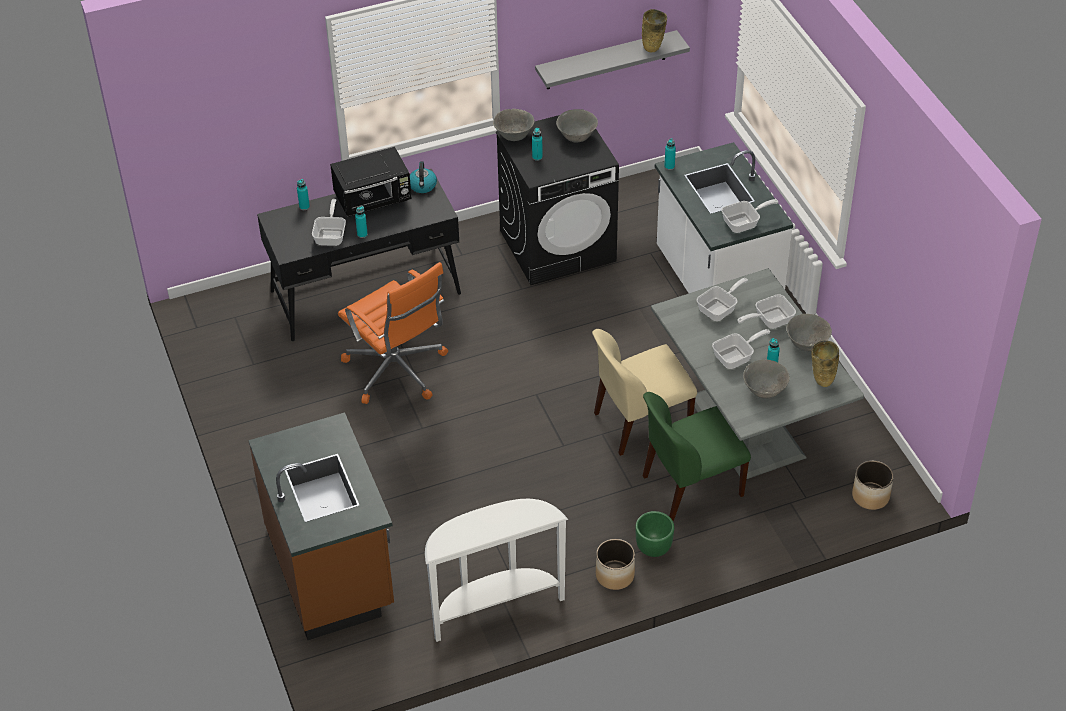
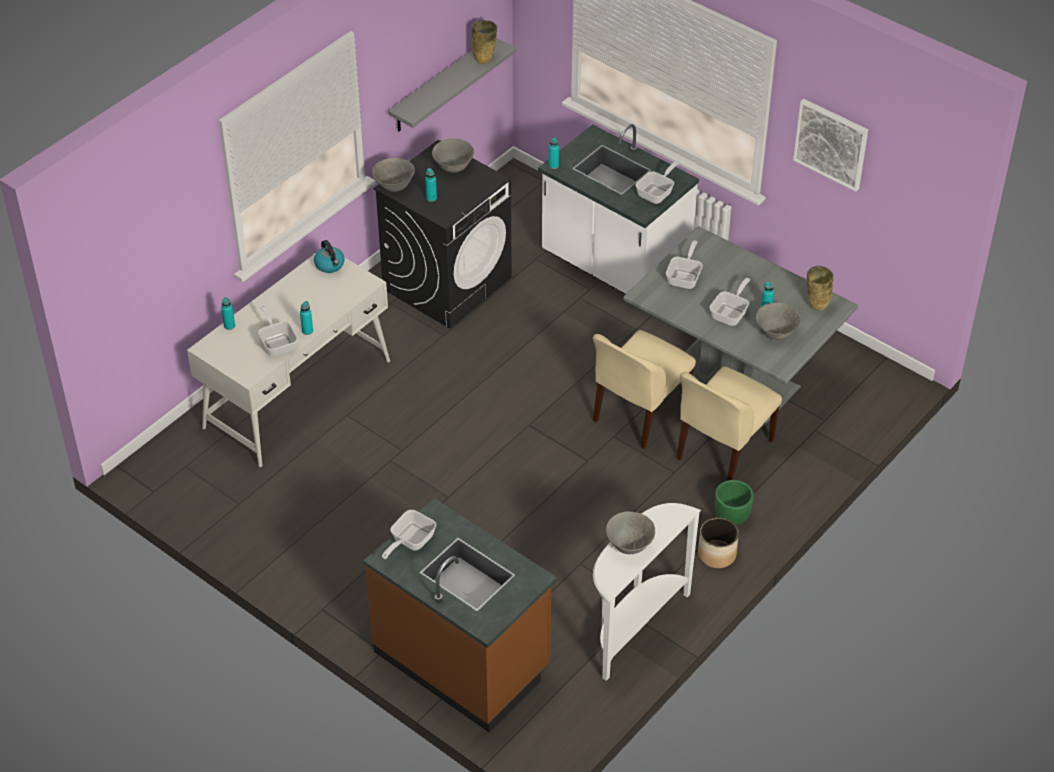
camera: 30 degrees left, 0 degrees up
black desk [257,169,461,341] -> white desk [187,252,390,467]
black microwave [330,147,412,217] -> none
orange office chair [338,262,448,404] -> none
green chair [643,392,751,521] -> beige chair [676,366,782,481]
frying pan [738,294,796,329] -> frying pan moved to [382,510,436,559]
grey bowl [786,314,832,351] -> grey bowl moved to [606,511,655,554]
planter [852,461,894,510] -> none
none -> picture [793,99,868,191]

